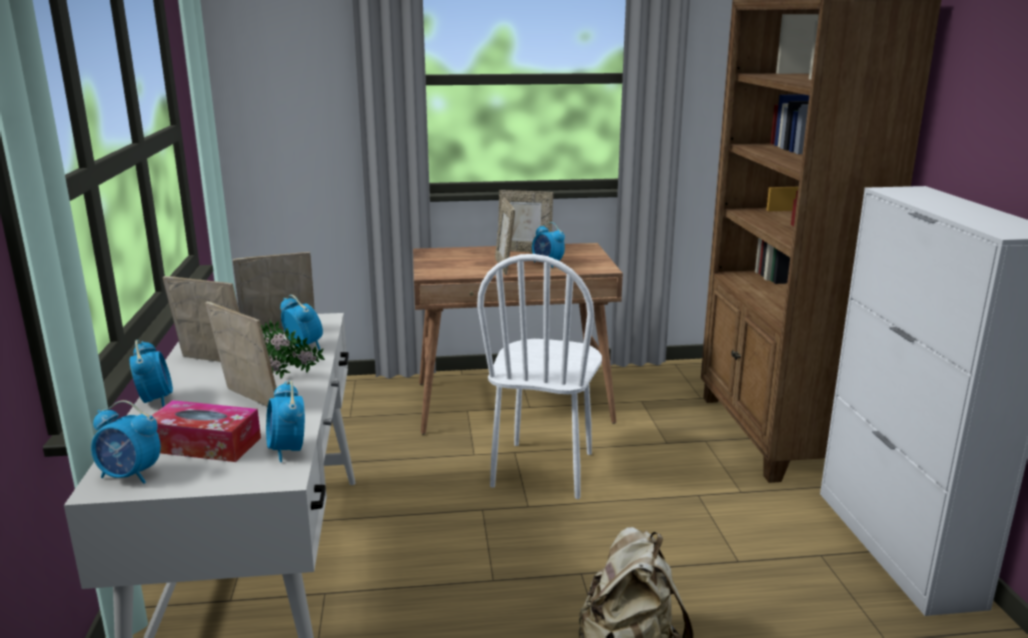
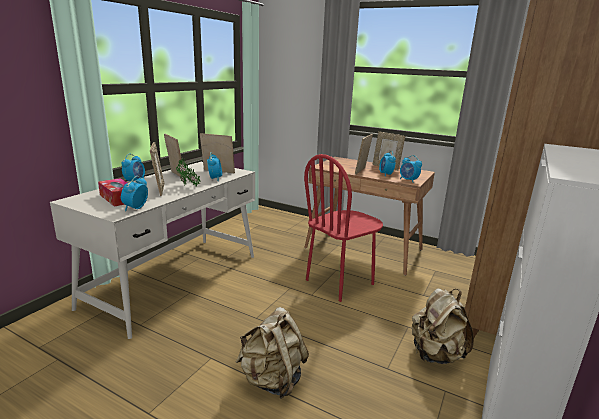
camera: 35 degrees right, 0 degrees up
alarm clock [91,400,161,484] -> alarm clock moved to [400,155,422,183]
white chair [477,254,602,499] -> red chair [304,154,383,302]
none -> beige backpack [412,288,474,364]

